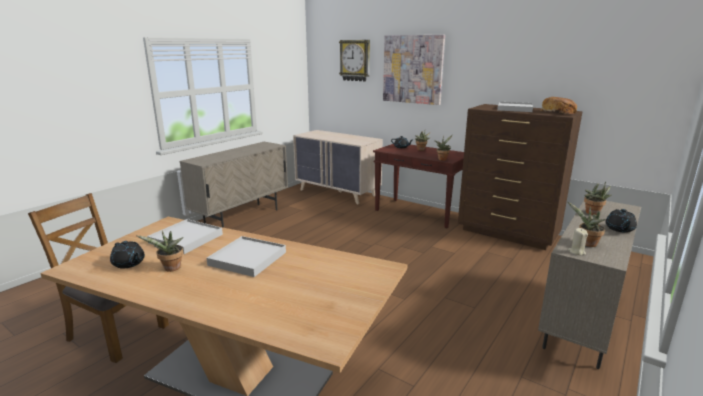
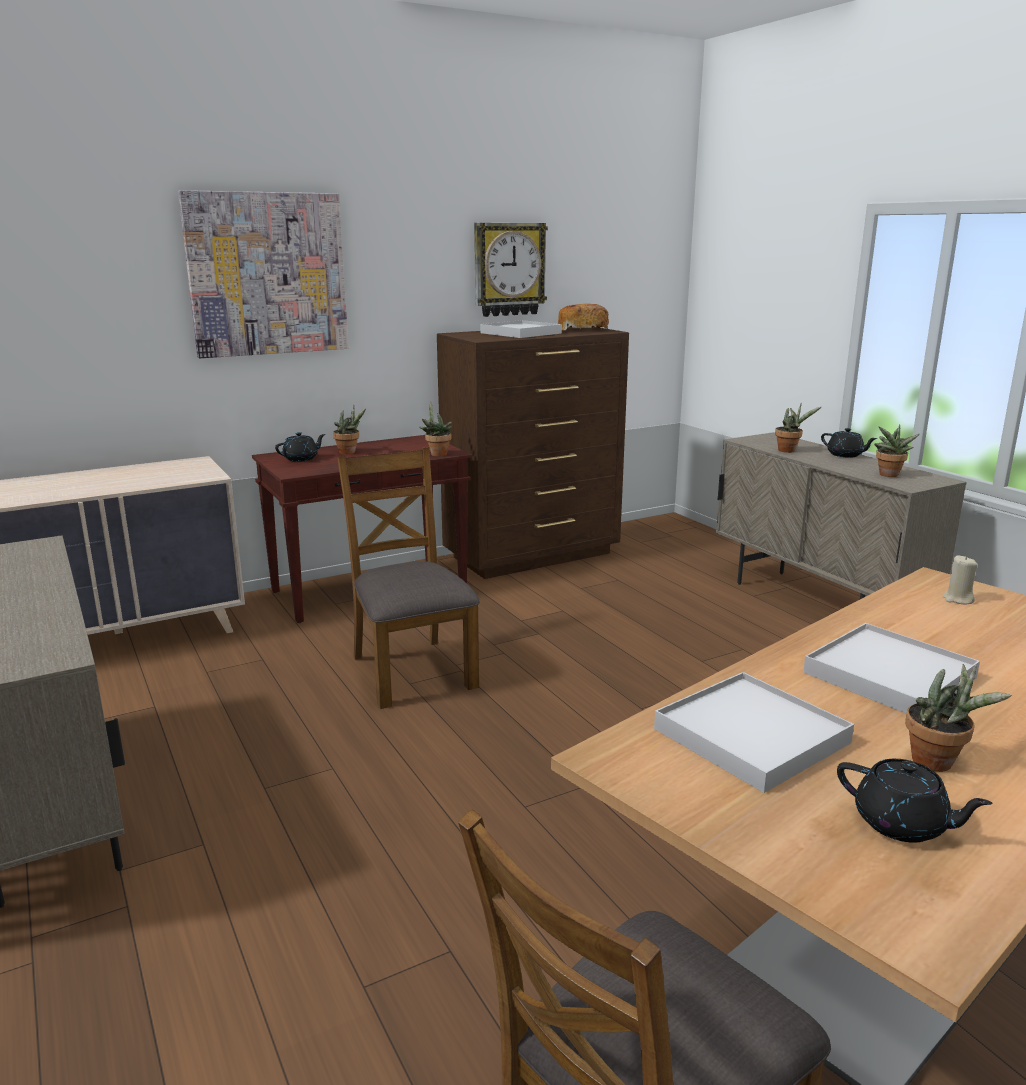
camera: 65 degrees left, 0 degrees up
black teapot [110,241,145,268] -> black teapot turned 60 degrees clockwise [837,759,993,842]
wall clock [339,40,370,82] -> wall clock moved to [474,223,548,317]
beige candle [568,228,588,255] -> beige candle moved to [943,555,978,604]
none -> brown chair [337,447,480,709]

